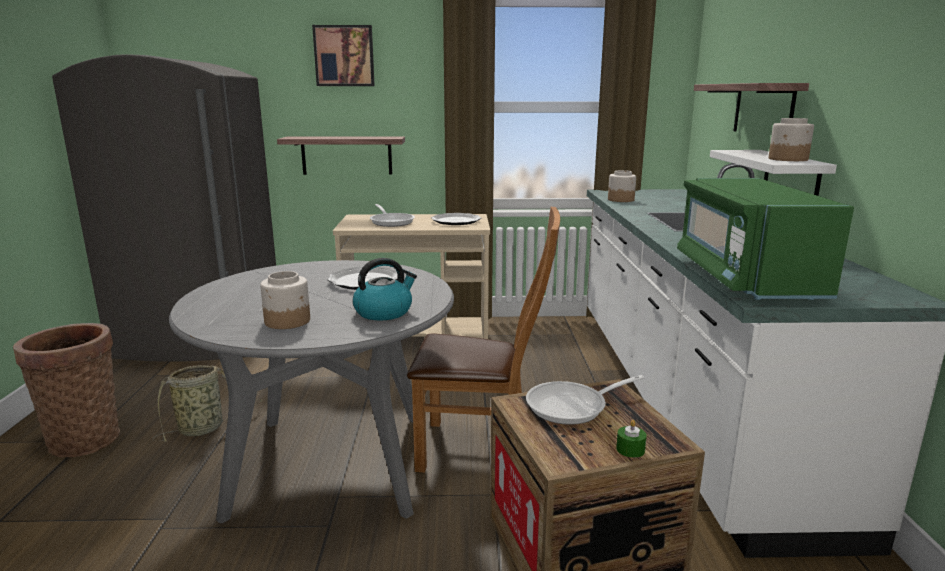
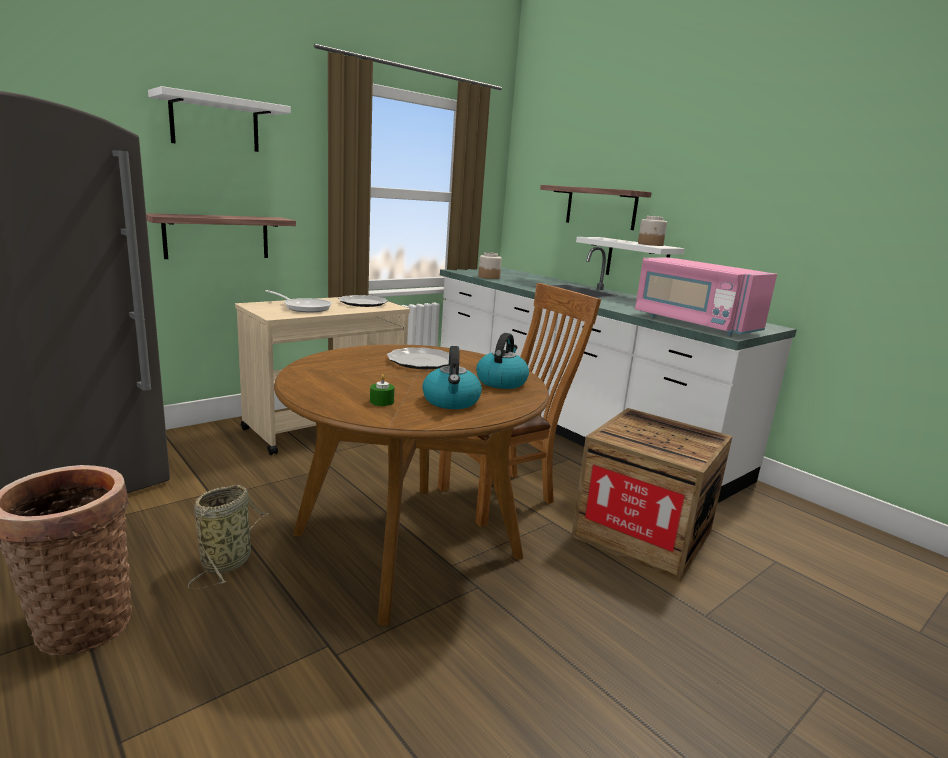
camera: 40 degrees left, 0 degrees up
grey dining table [169,260,454,524] -> brown dining table [274,344,549,625]
jar [260,271,310,329] -> kettle [422,346,482,409]
picture [312,25,375,86] -> white shelf [148,86,291,152]
frying pan [526,375,645,425] -> none
green candle [616,420,647,458] -> green candle moved to [370,374,395,406]
green microwave [677,178,854,300] -> pink microwave [635,257,777,336]

